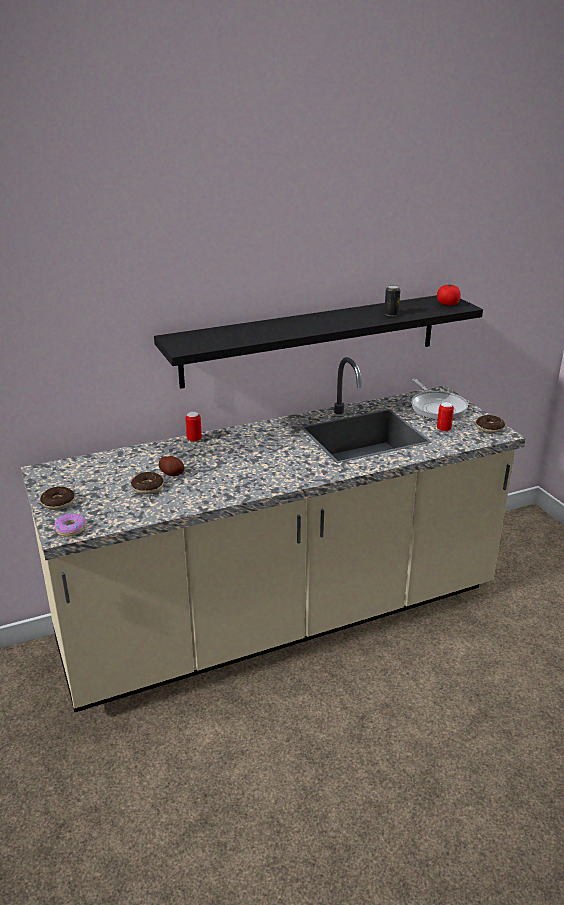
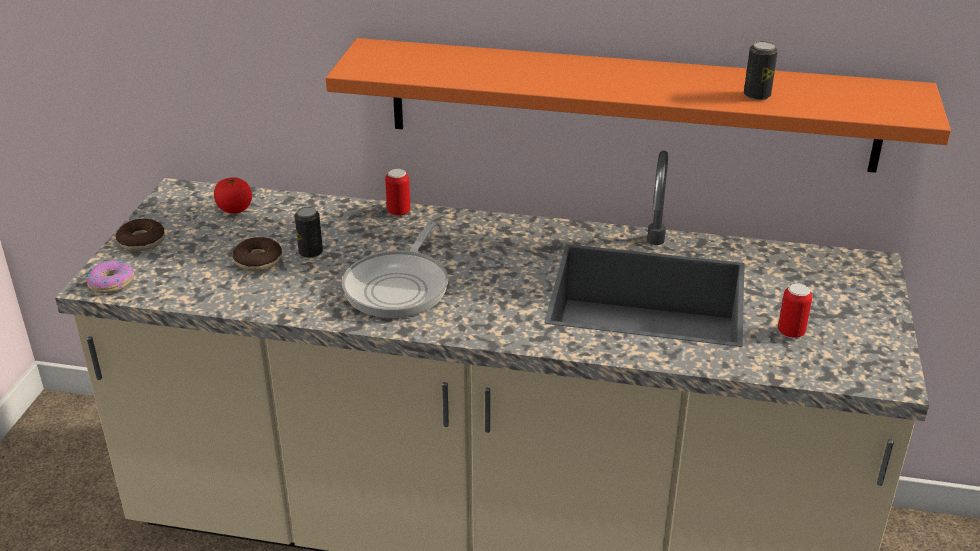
camera: 35 degrees right, 5 degrees up
black shelf [154,295,483,389] -> orange shelf [326,38,951,173]
potato [159,456,184,476] -> can [295,207,323,258]
frying pan [411,379,468,420] -> frying pan moved to [342,221,448,318]
tomato [437,284,461,305] -> tomato moved to [214,177,252,214]
donut [476,415,505,433] -> none

